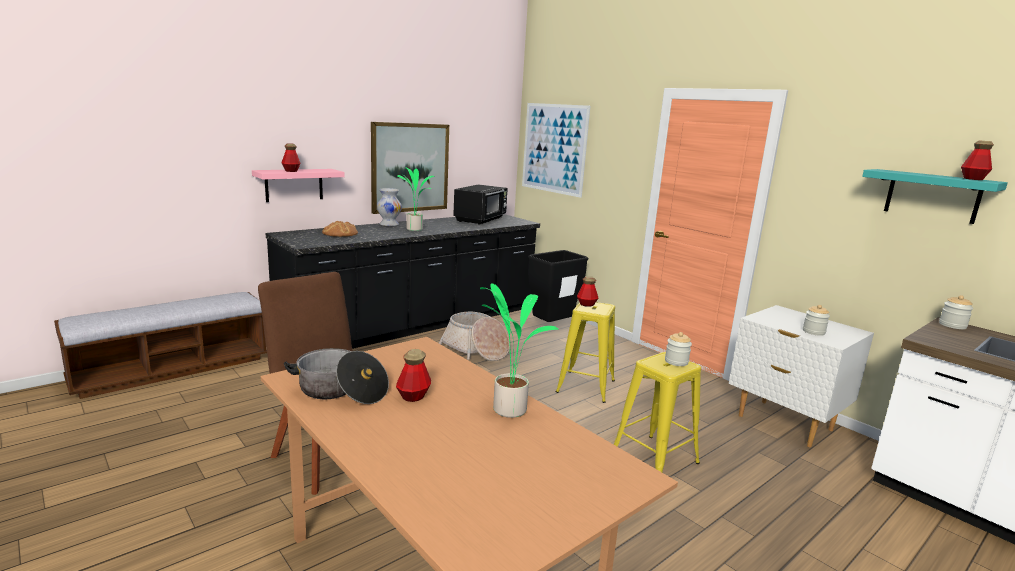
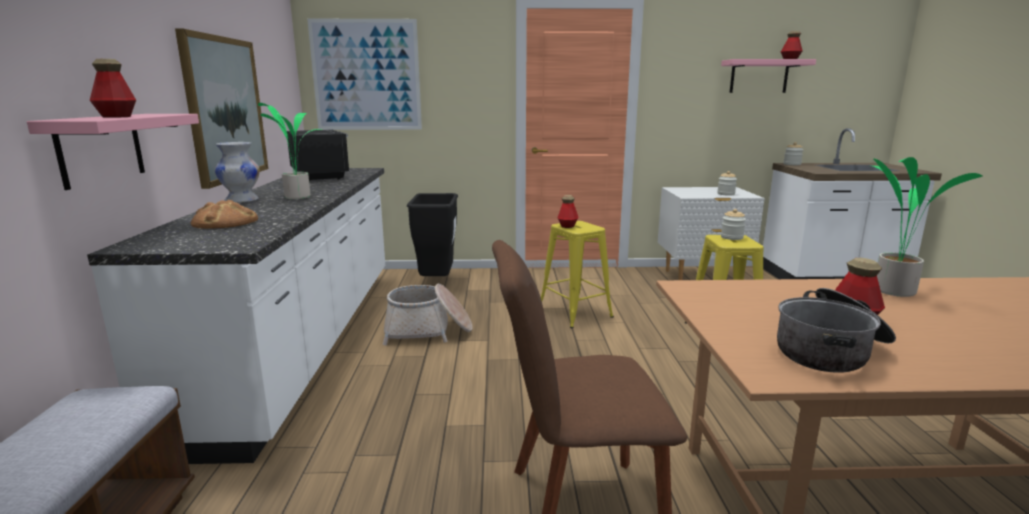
camera: 50 degrees left, 0 degrees up
black counter [265,214,540,349] -> white counter [87,168,385,464]
turquoise shelf [862,169,1008,224] -> pink shelf [721,59,816,93]

